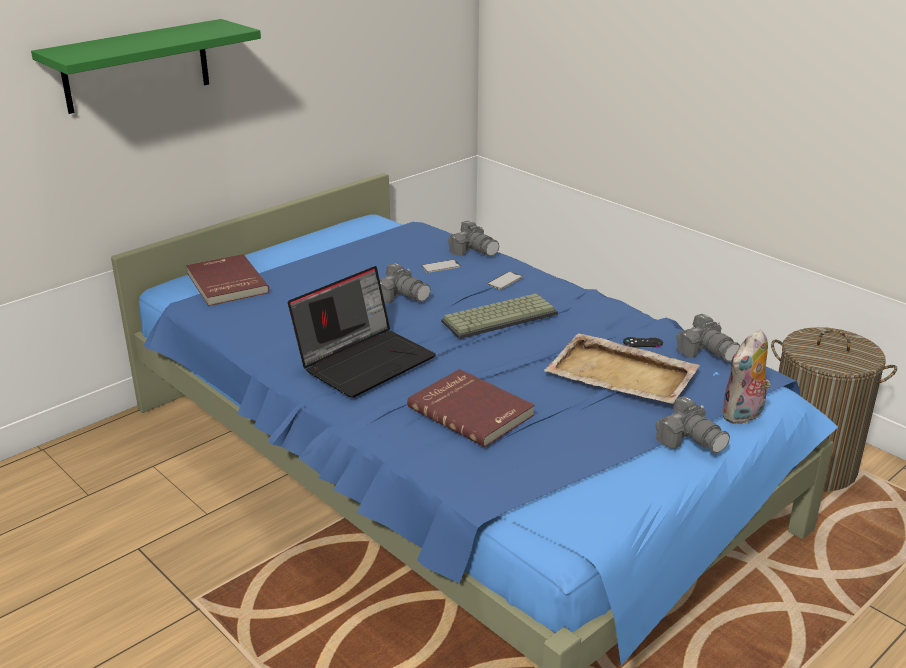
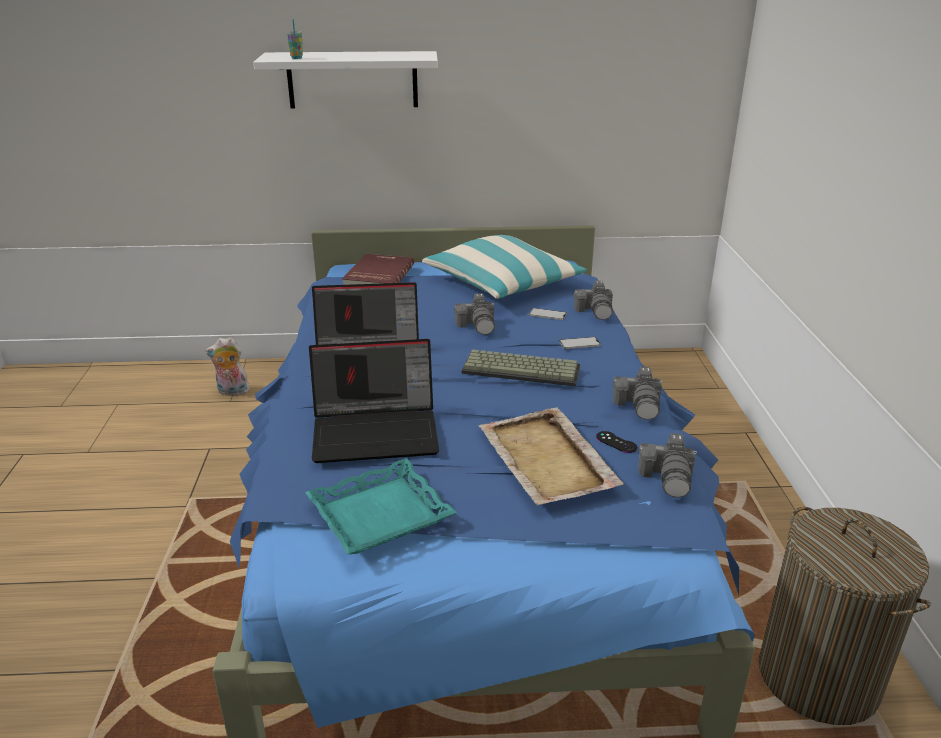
camera: 40 degrees right, 0 degrees up
green shelf [31,19,261,114] -> white shelf [253,51,438,109]
red book [407,369,535,447] -> laptop [309,339,439,463]
camera [656,396,730,453] -> camera moved to [613,367,663,420]
plush toy [723,329,771,424] -> plush toy moved to [205,337,250,396]
none -> cup [287,19,303,59]
none -> turquoise tray [305,458,457,554]
none -> pillow [422,235,587,299]

